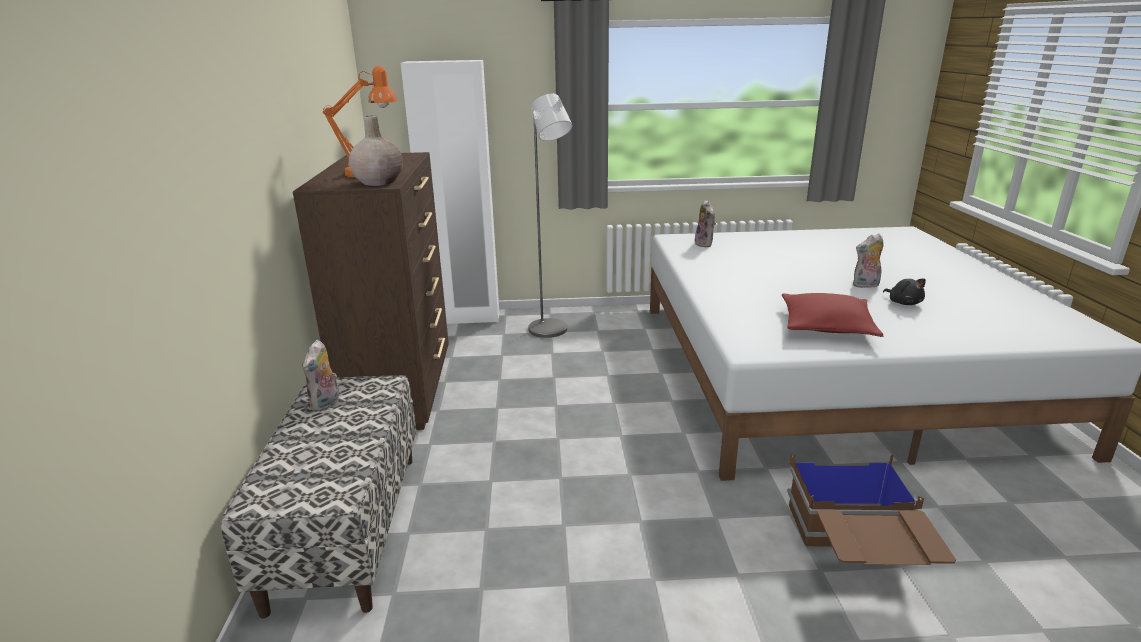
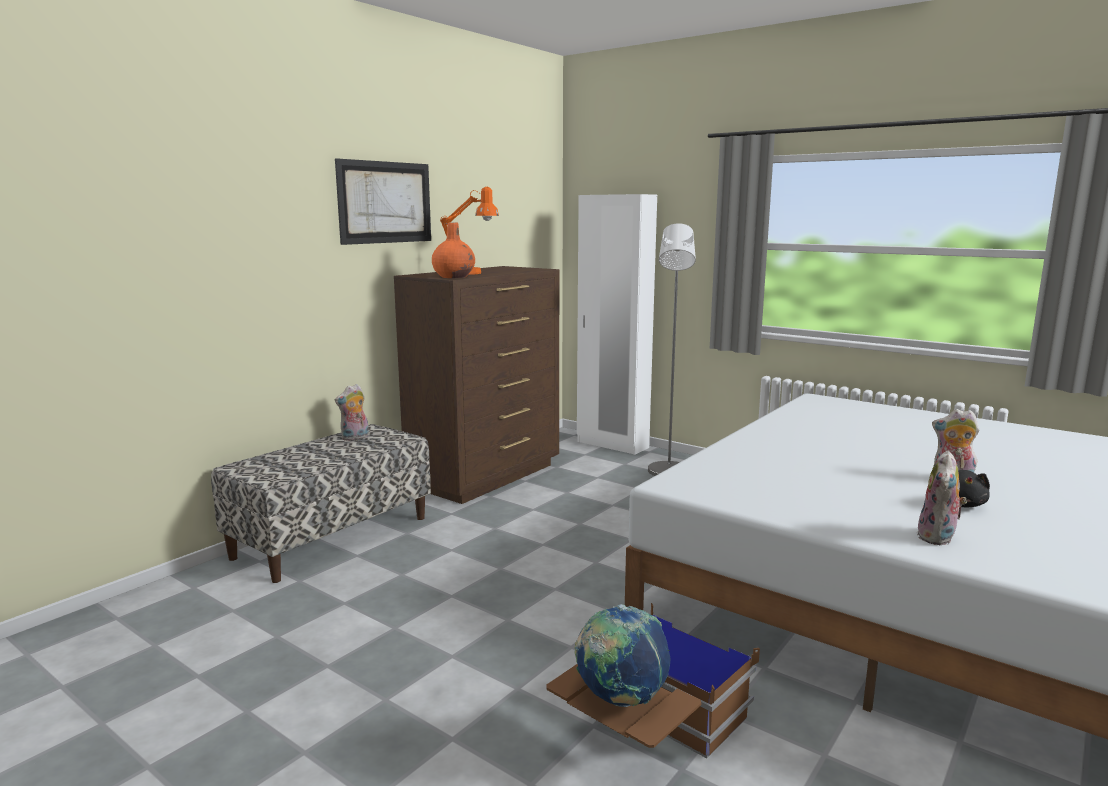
camera: 40 degrees right, 10 degrees down
beige vase [349,116,403,186] -> orange vase [432,223,475,278]
plush toy [695,200,716,247] -> plush toy moved to [917,450,968,545]
red pillow [782,293,883,337] -> none
none -> picture [335,158,431,245]
none -> globe [574,604,671,707]

